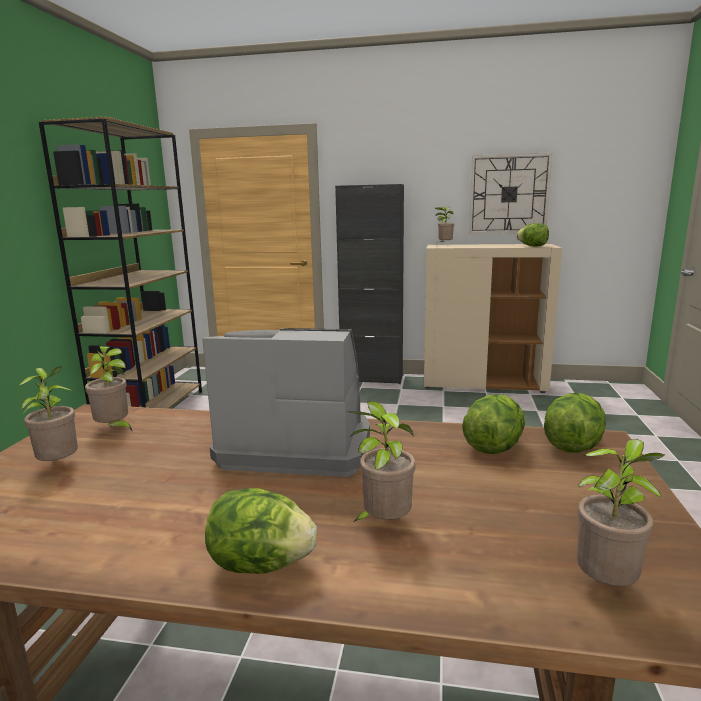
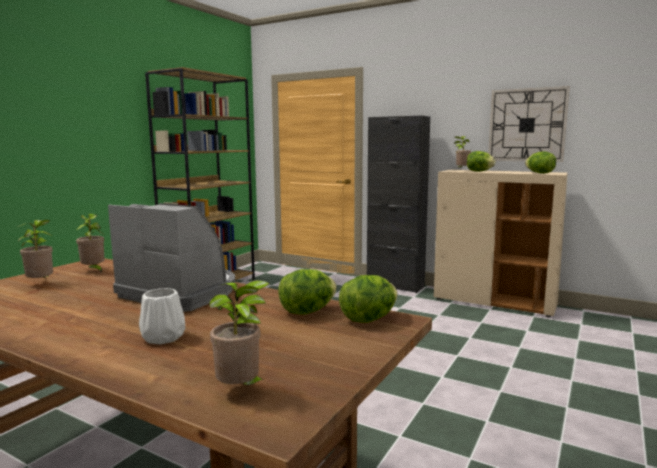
camera: 20 degrees right, 5 degrees down
lettuce [205,488,317,574] -> lettuce moved to [467,151,496,172]
potted plant [348,401,416,522] -> white vase [139,288,185,345]

